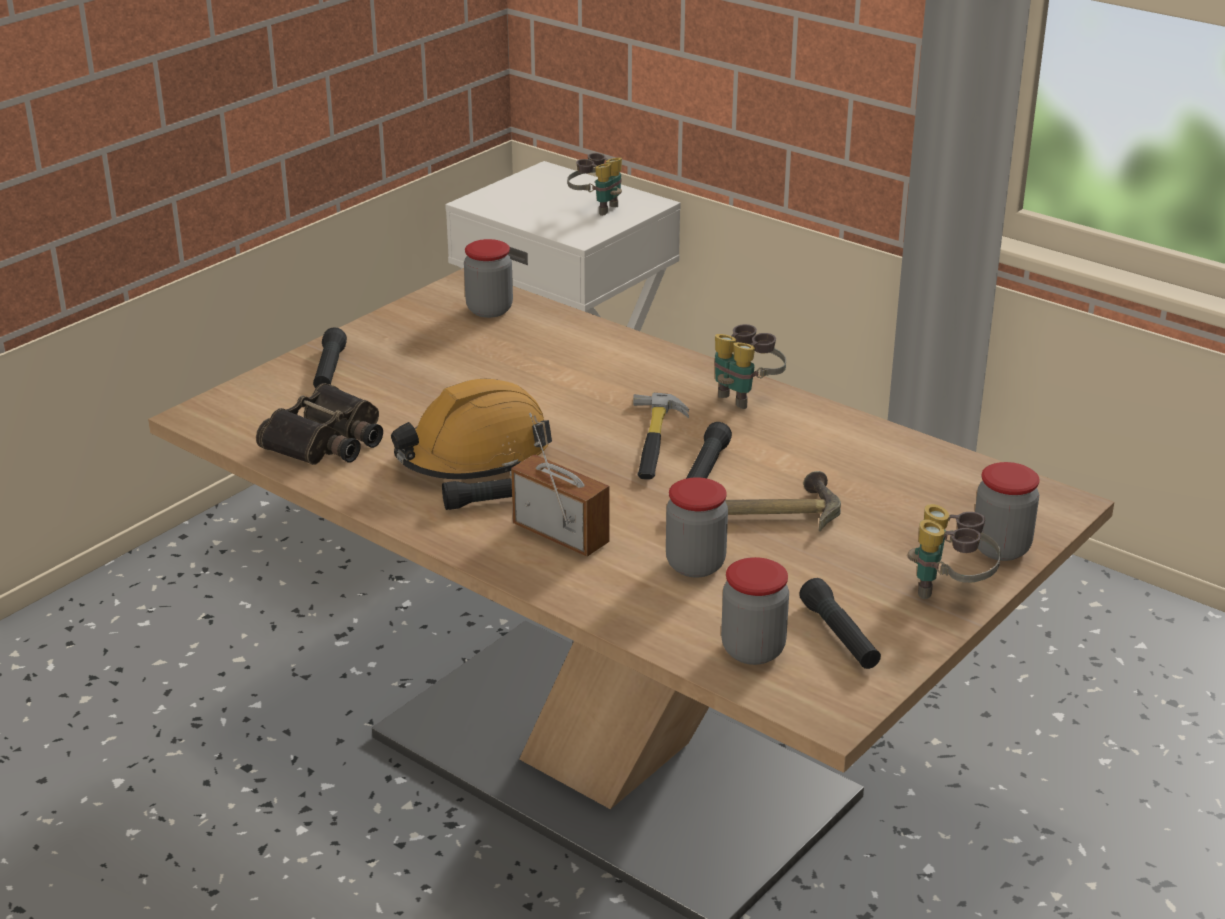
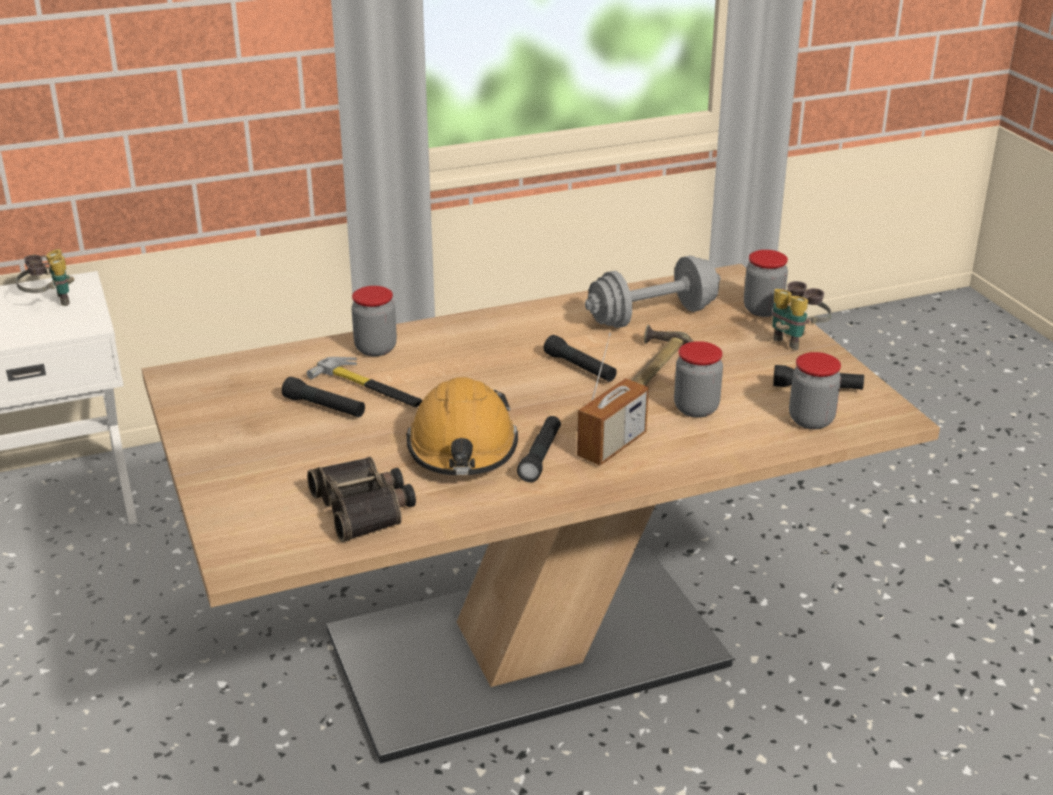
camera: 60 degrees left, 0 degrees up
black flashlight [313,327,347,388] -> black flashlight moved to [282,377,365,417]
jar [464,239,513,318] -> jar moved to [351,286,397,356]
radio [511,413,610,557] -> radio turned 150 degrees clockwise [577,333,649,465]
hammer [633,393,689,480] -> hammer moved to [306,357,422,407]
binoculars [715,324,786,409] -> none
none -> grey dumbbell [585,255,721,328]

